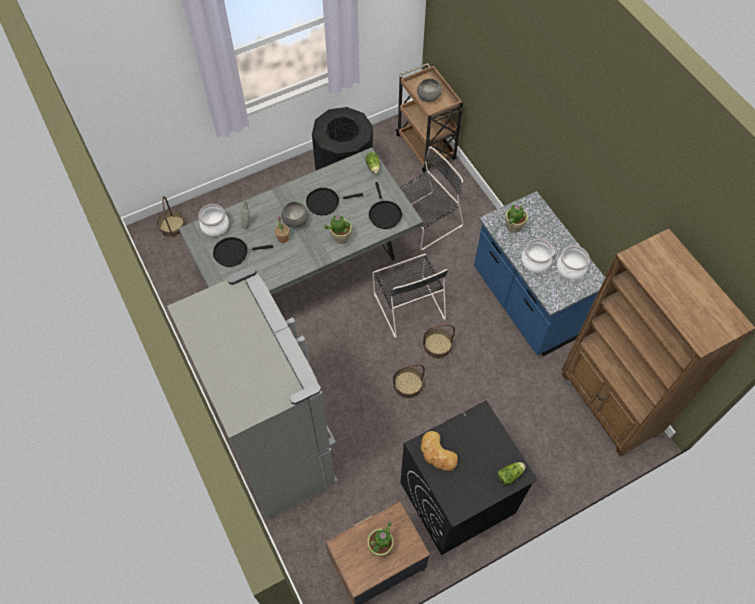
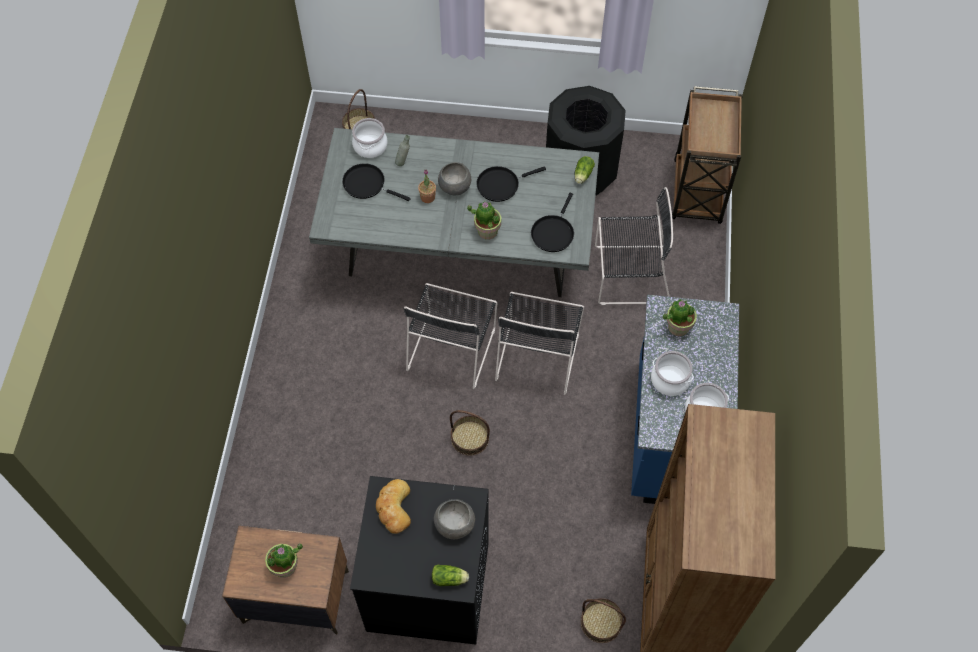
camera: 35 degrees right, 0 degrees up
grey fridge [167,266,338,519] -> none
black frying pan [306,188,363,215] -> black frying pan turned 45 degrees counterclockwise [476,166,546,202]
grey bowl [417,78,442,102] -> grey bowl moved to [434,499,475,539]
basket [423,324,455,359] -> basket moved to [581,598,626,643]
none -> black chair [403,283,497,389]

